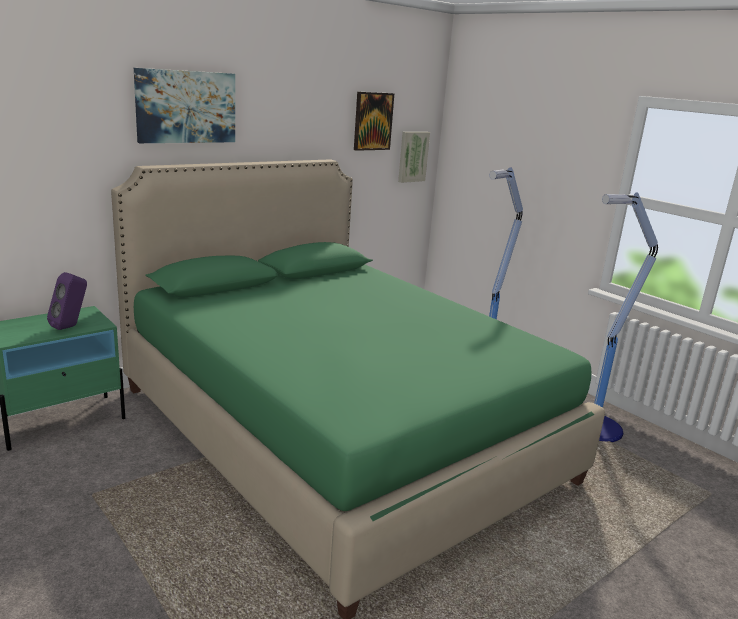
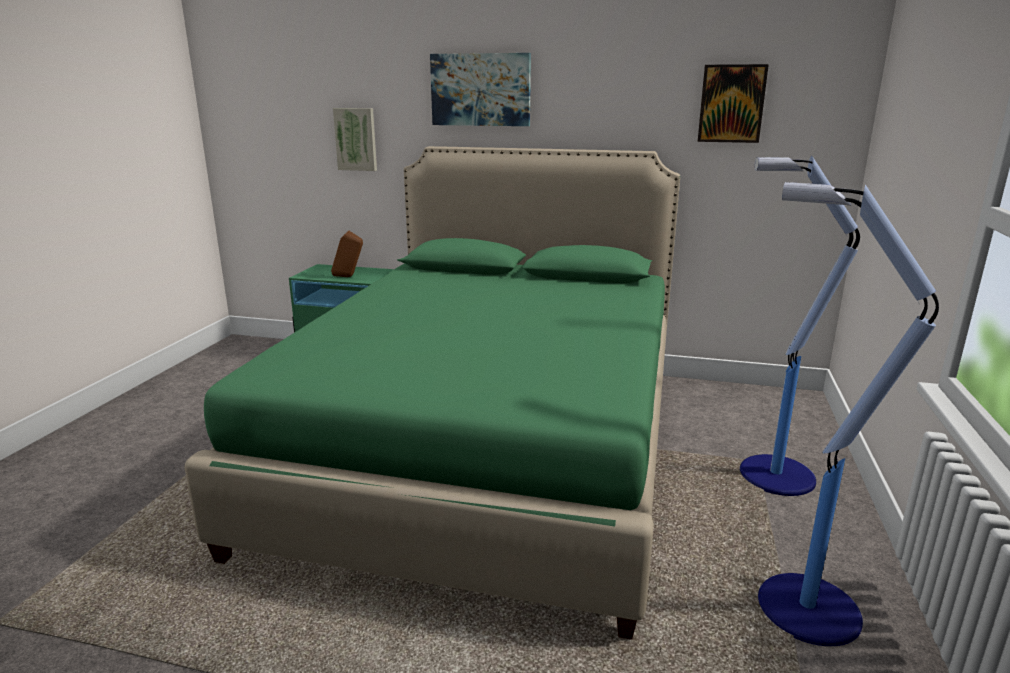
camera: 55 degrees right, 0 degrees up
purple speaker [47,272,87,330] -> brown speaker [331,231,363,277]
picture [398,132,430,183] -> picture moved to [333,108,377,171]

